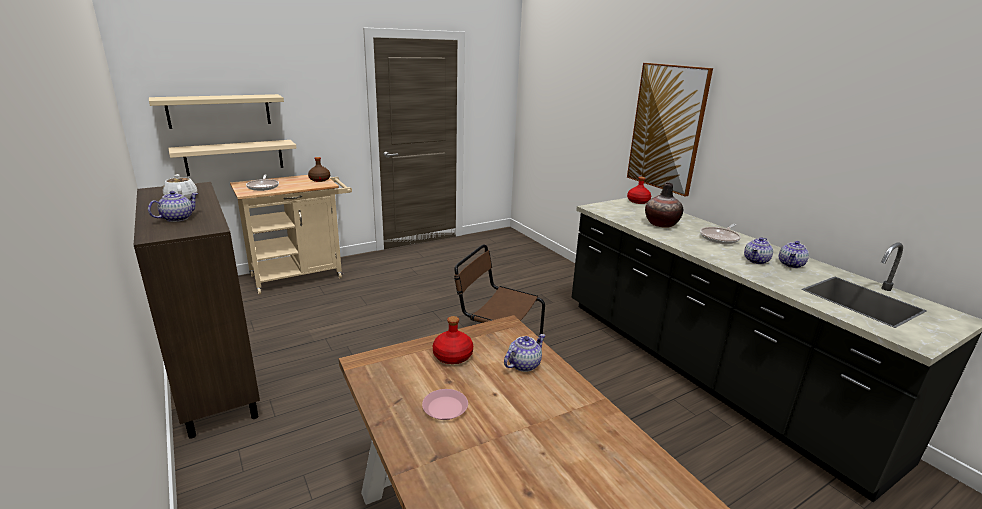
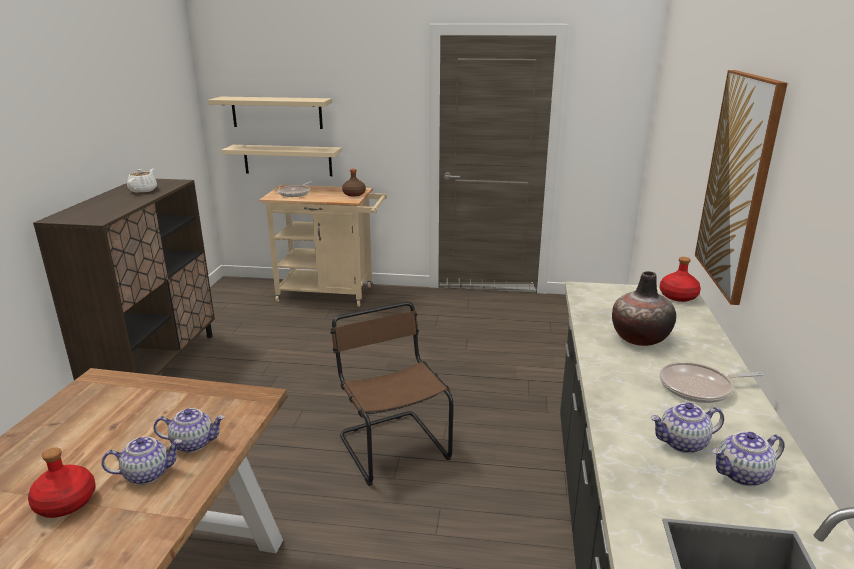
camera: 40 degrees right, 0 degrees up
teapot [148,191,198,222] -> teapot moved to [102,436,182,485]
pink plate [422,389,468,420] -> none
red bottle [433,316,473,364] -> red bottle moved to [28,448,96,518]

